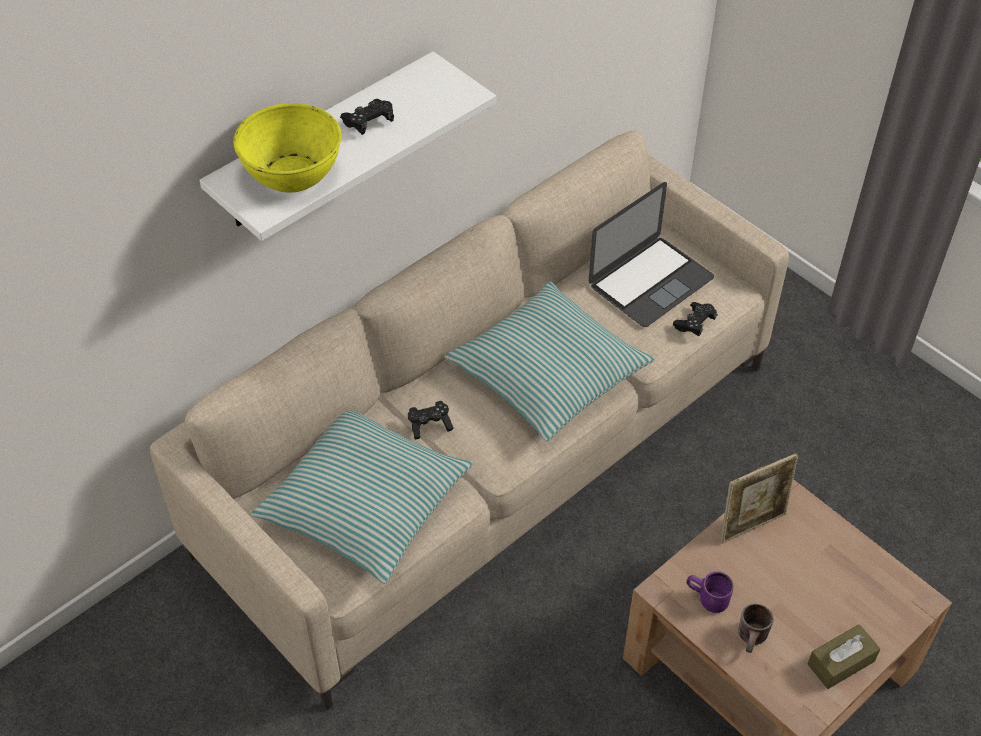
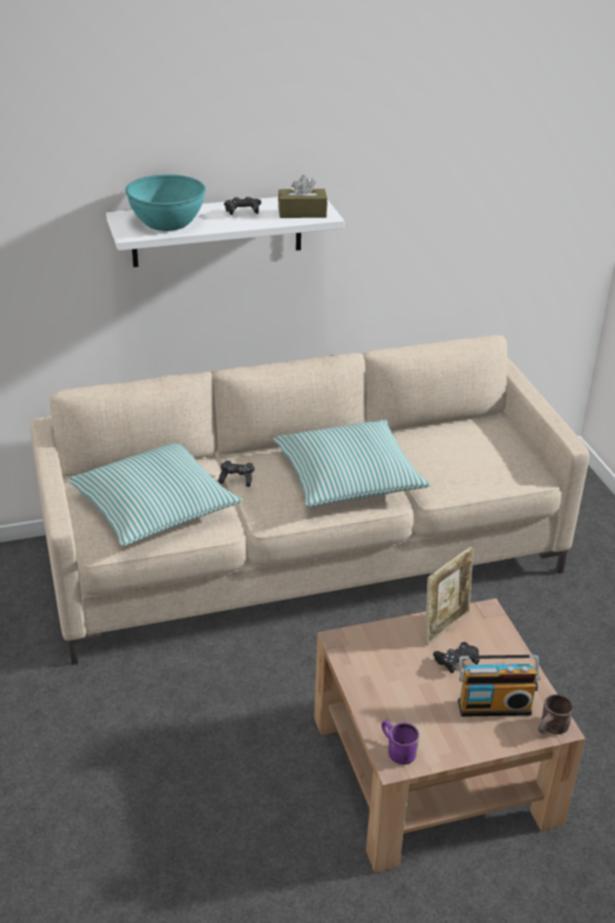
camera: 25 degrees right, 15 degrees down
yellow bowl [233,103,341,193] -> turquoise bowl [125,174,206,231]
laptop [589,182,714,327] -> none
black game controller [673,302,718,337] -> black game controller moved to [433,642,480,673]
purple mug [686,571,733,613] -> purple mug moved to [382,720,419,765]
picture frame [720,453,799,543] -> picture frame turned 45 degrees counterclockwise [425,546,474,645]
brown mug [739,604,774,653] -> brown mug moved to [538,694,574,734]
brown tissue box [808,624,880,689] -> brown tissue box moved to [278,175,327,218]
none -> radio [458,655,540,717]

